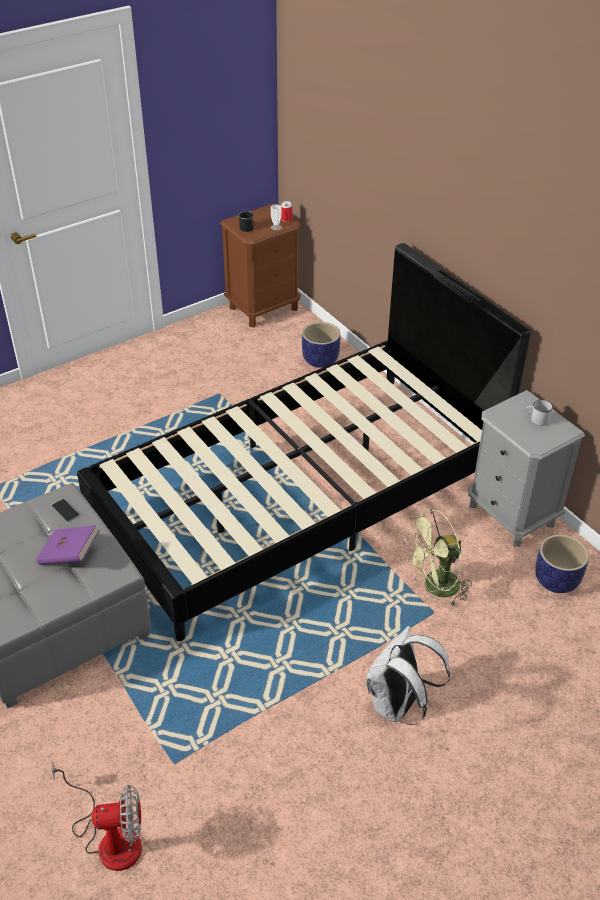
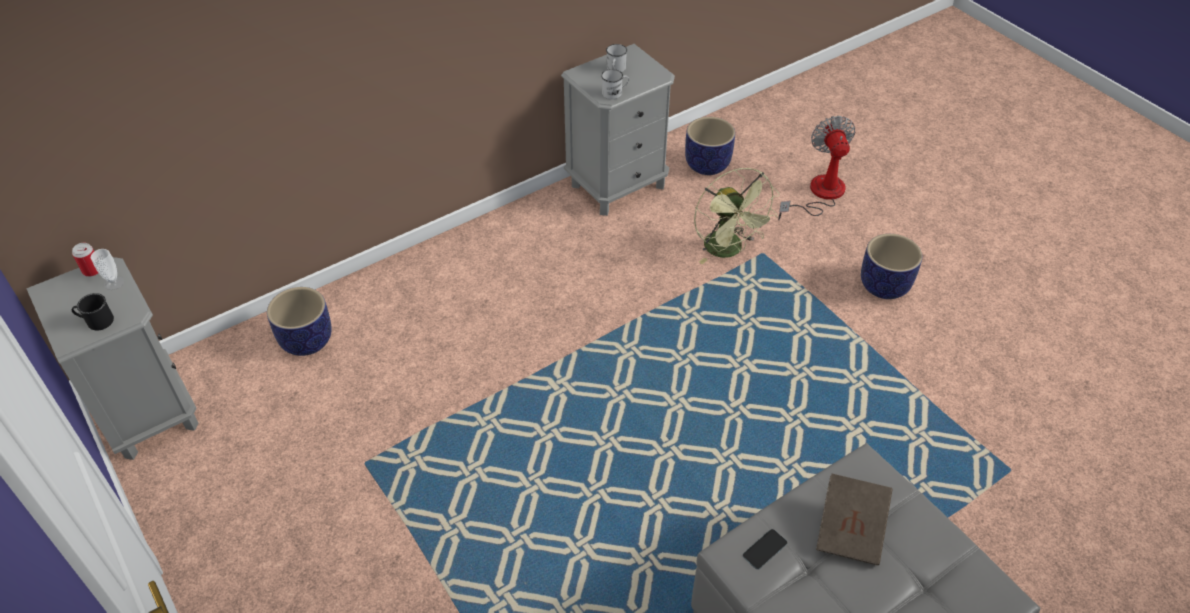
camera: 90 degrees left, 5 degrees up
purple book [36,525,100,565] -> brown book [816,474,893,565]
fan [52,761,142,871] -> fan moved to [778,116,855,220]
black bed [77,243,531,641] -> none
brown nightstand [220,203,301,327] -> grey nightstand [26,257,199,460]
white backpack [366,626,450,725] -> planter [861,234,922,299]
none -> white mug [601,69,629,99]

